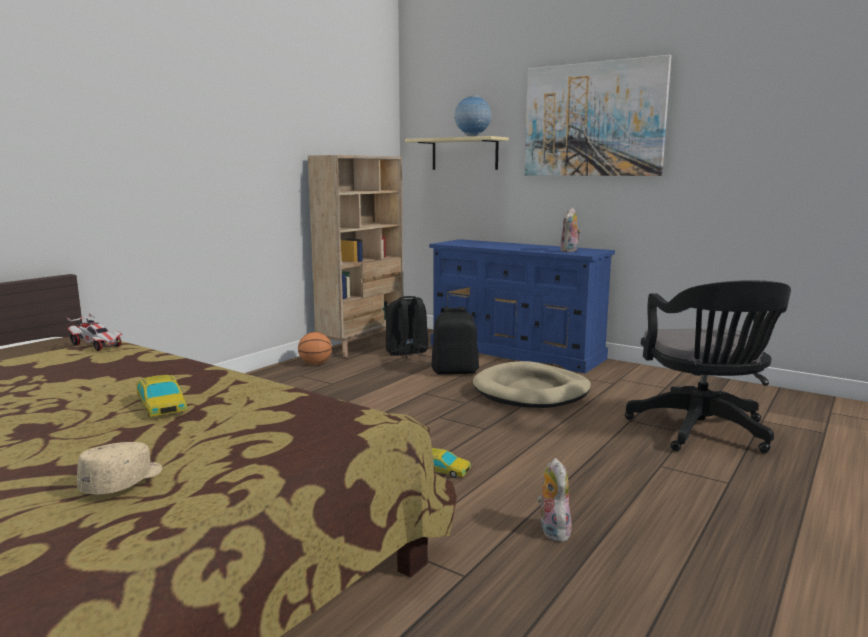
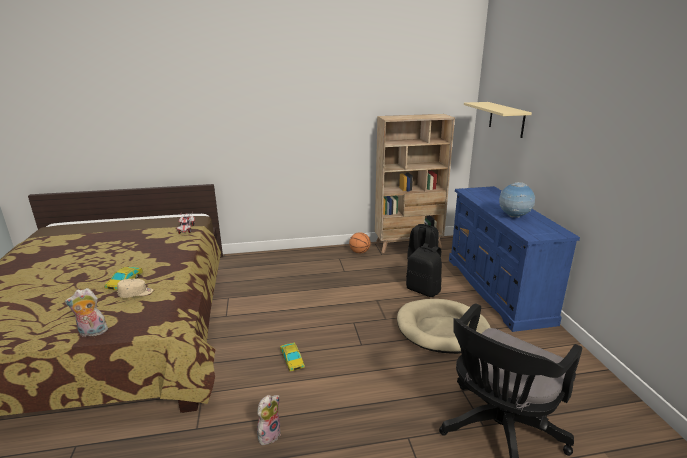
camera: 45 degrees right, 10 degrees up
beige cap [77,442,162,494] -> beige cap moved to [117,279,153,298]
globe [454,95,491,137] -> globe moved to [499,182,535,217]
picture [524,55,671,176] -> none
plush toy [561,208,581,252] -> plush toy moved to [65,288,108,337]

